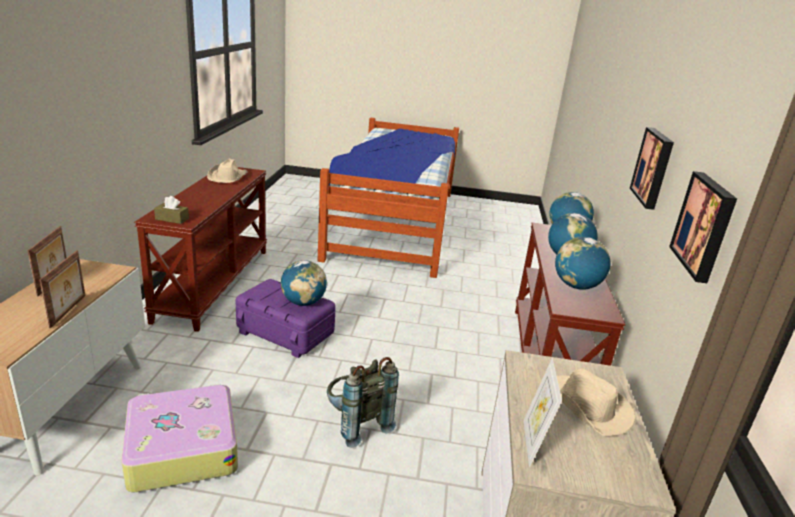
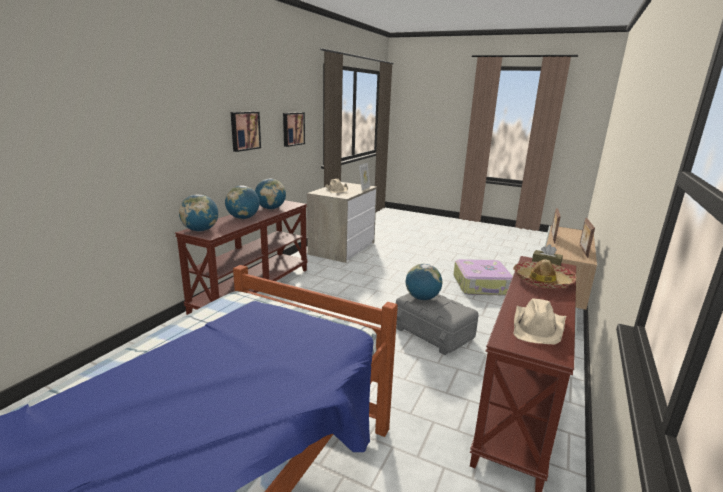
camera: 160 degrees left, 5 degrees down
purple storage box [236,279,336,358] -> grey storage box [396,293,479,355]
grey backpack [327,357,399,448] -> none
none -> hat [513,259,577,288]

